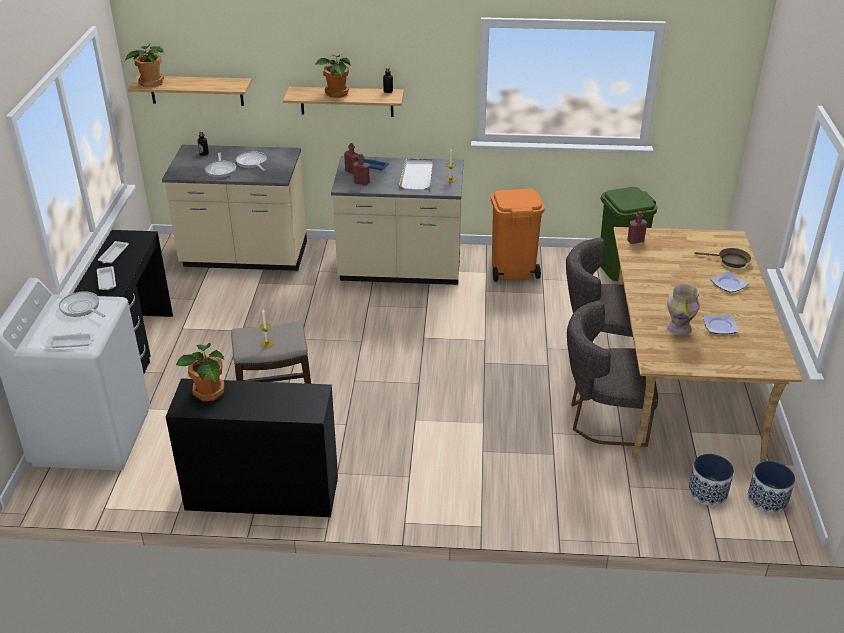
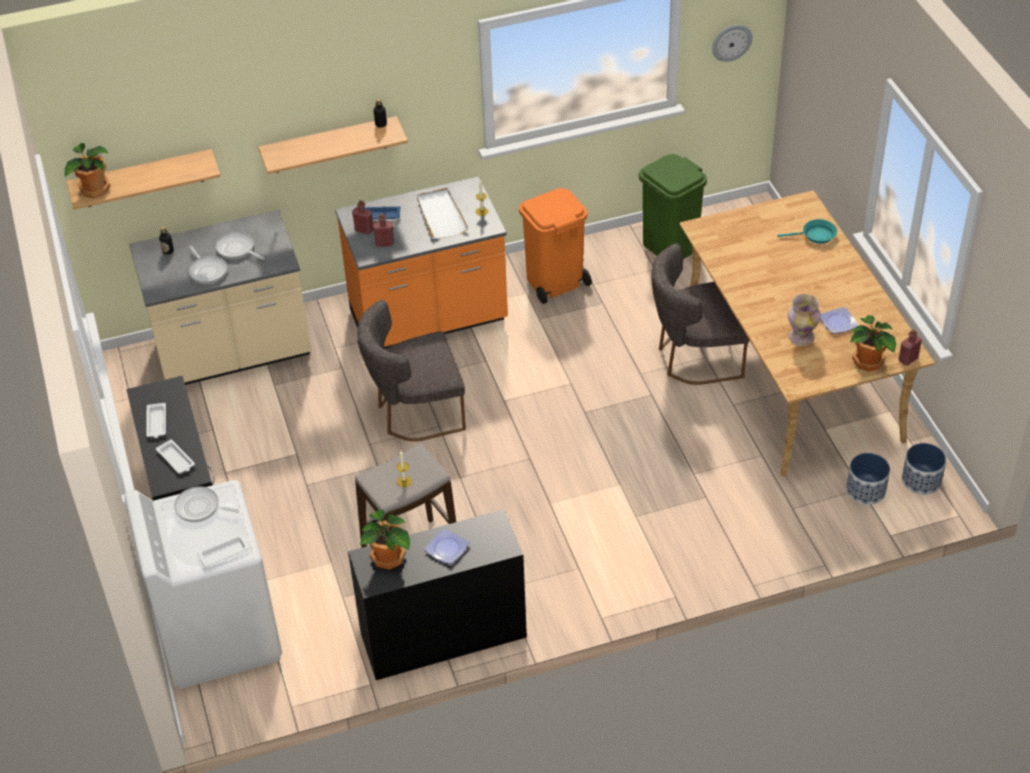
camera: 20 degrees left, 10 degrees up
potted plant [315,54,351,98] -> potted plant moved to [850,315,896,372]
beige counter [331,156,464,285] -> orange counter [335,176,508,349]
grey chair [567,301,658,447] -> grey chair moved to [357,300,466,441]
red bottle [627,211,647,244] -> red bottle moved to [899,329,922,366]
brown frying pan [694,248,751,268] -> turquoise frying pan [777,219,837,244]
plate [711,272,749,293] -> plate moved to [424,529,469,564]
none -> wall clock [712,25,753,62]

